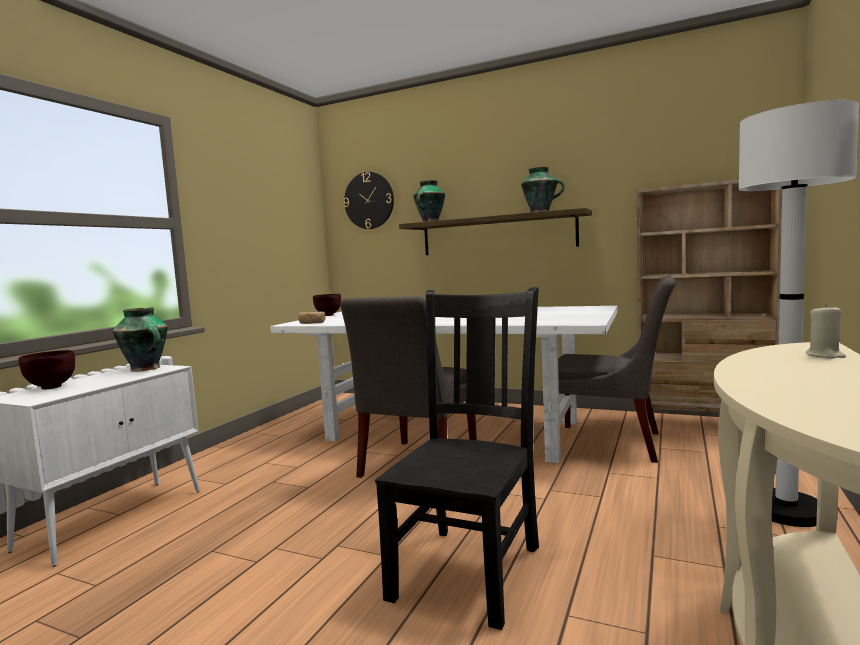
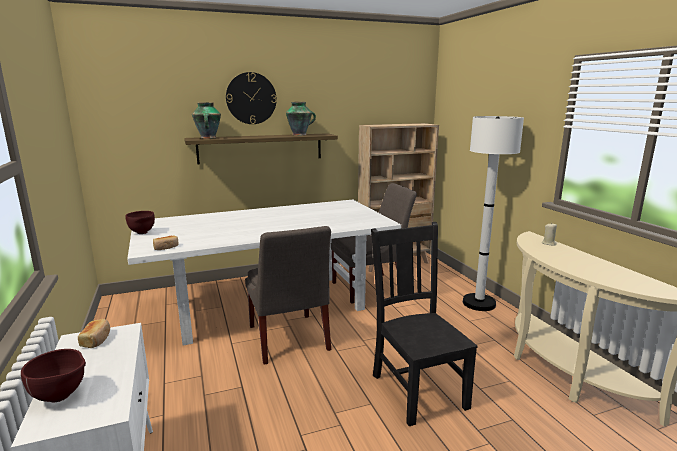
camera: 45 degrees left, 10 degrees up
vase [113,307,168,371] -> bread [78,319,110,348]
wall clock [344,172,394,229] -> wall clock moved to [226,72,277,124]

